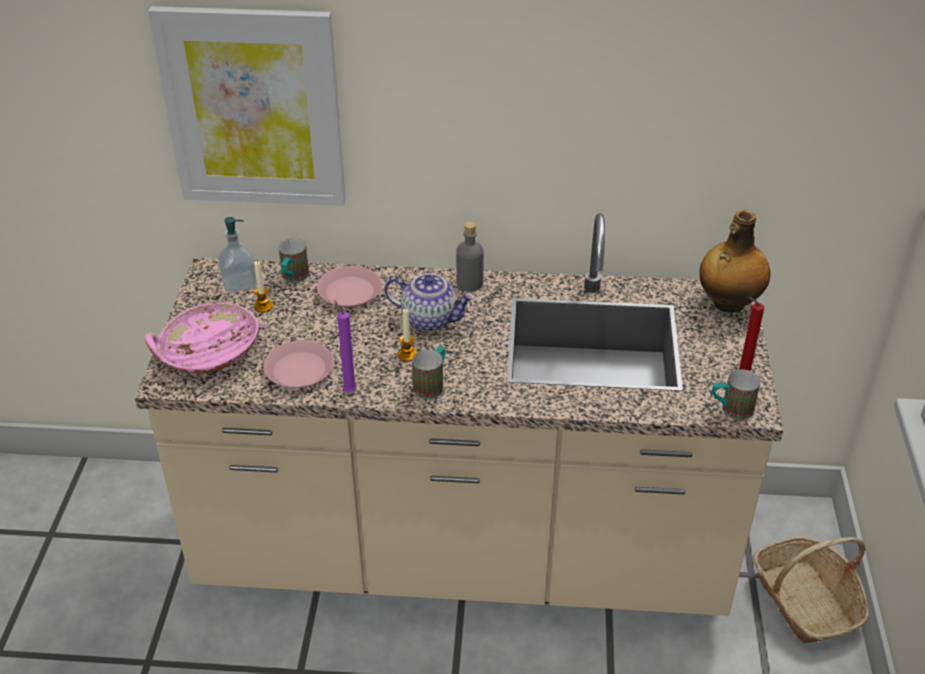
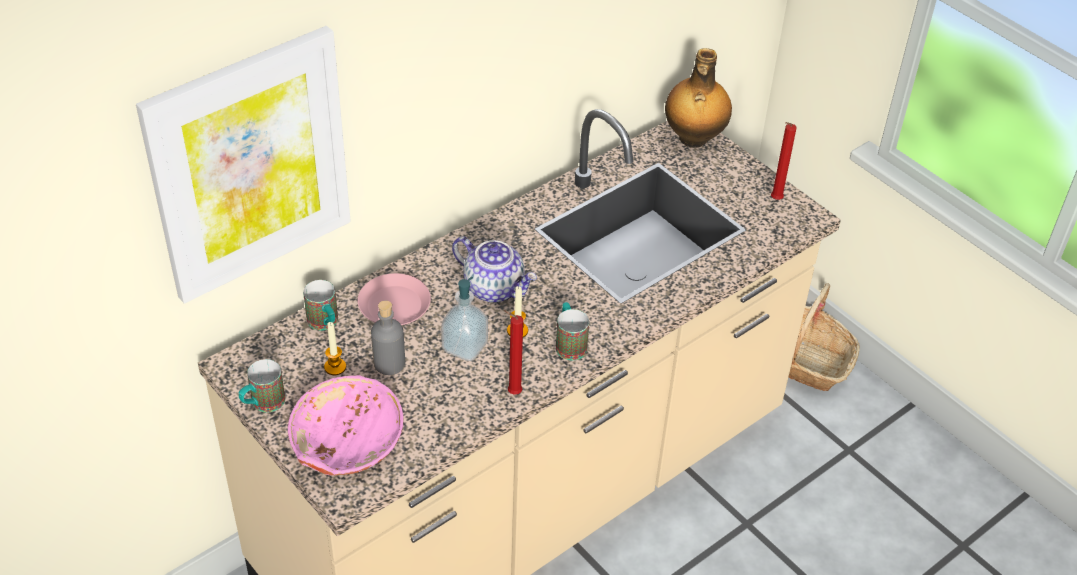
camera: 45 degrees left, 5 degrees up
soap dispenser [218,217,257,293] -> soap dispenser moved to [441,277,488,361]
pink plate [263,340,334,388] -> none
purple candle [334,300,357,392] -> red candle [504,310,523,395]
teapot [384,273,475,332] -> teapot turned 60 degrees clockwise [452,236,537,302]
grey bottle [456,222,484,292] -> grey bottle moved to [371,300,405,375]
mug [712,369,760,420] -> mug moved to [238,359,285,412]

